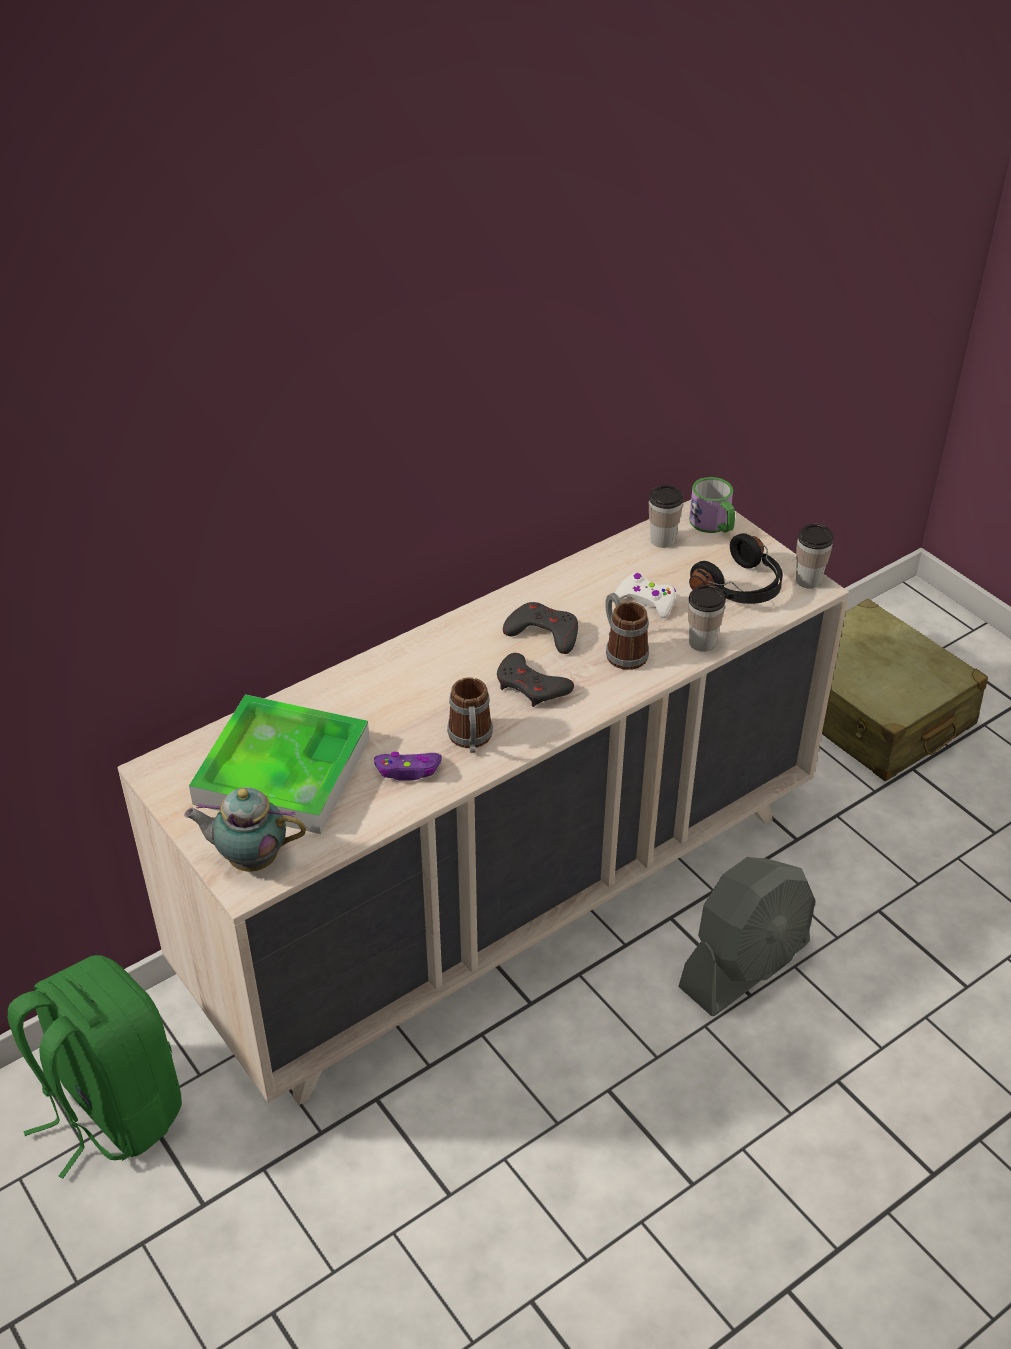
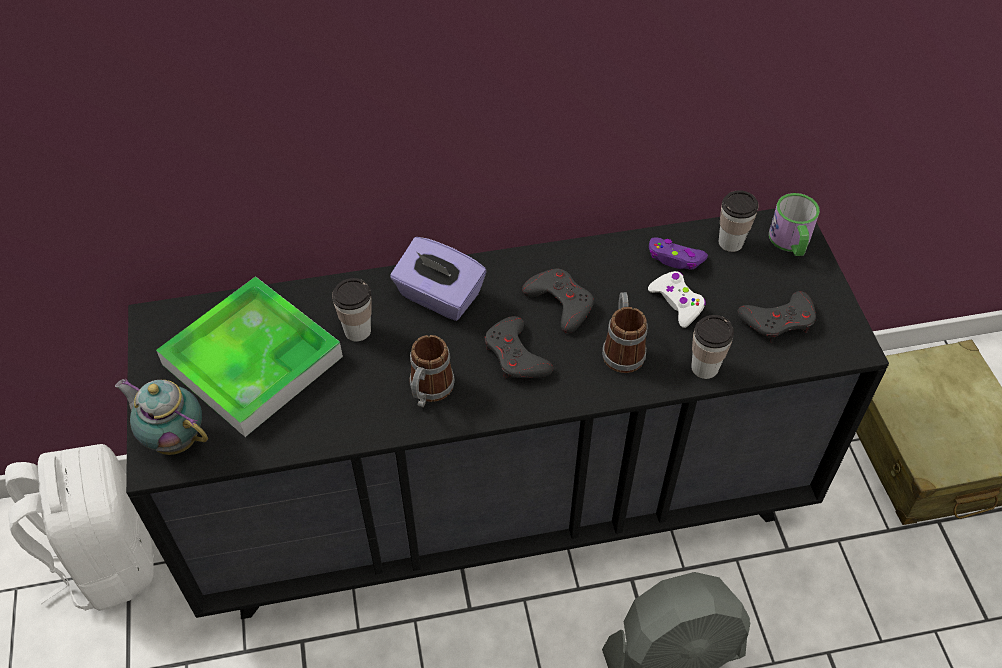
camera: 25 degrees right, 10 degrees up
green backpack [8,955,182,1179] -> white backpack [5,444,154,611]
beige dresser [117,500,849,1105] -> black dresser [126,208,889,619]
purple game controller [374,752,442,781] -> purple game controller moved to [649,237,708,269]
black headphones [689,533,783,604] -> grey game controller [738,291,816,342]
cup [796,524,834,589] -> cup moved to [332,278,372,342]
none -> purple tissue box [390,237,486,321]

